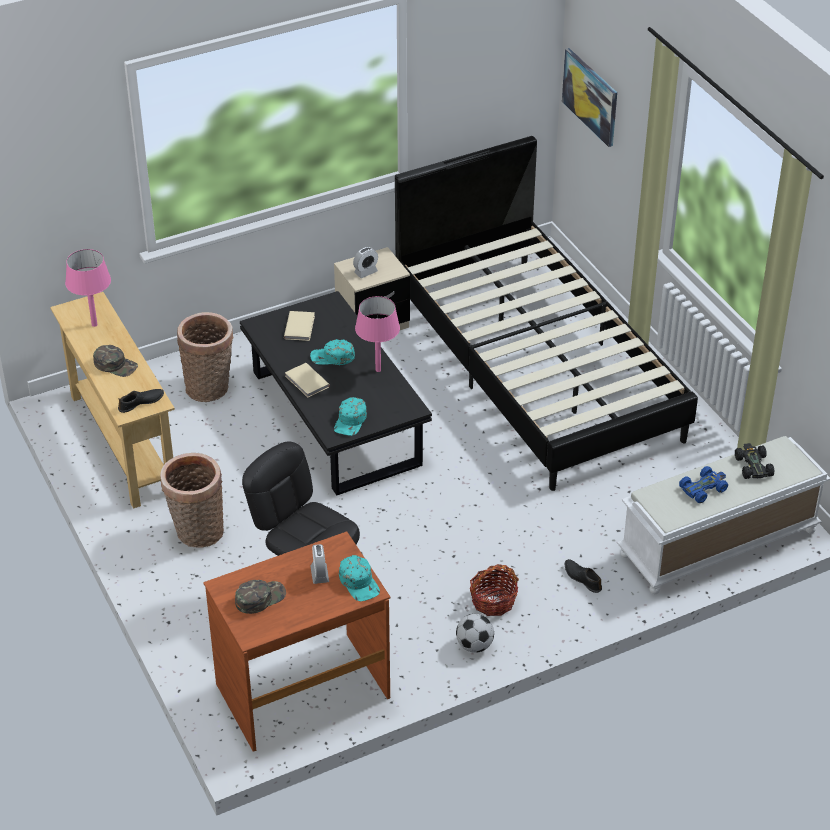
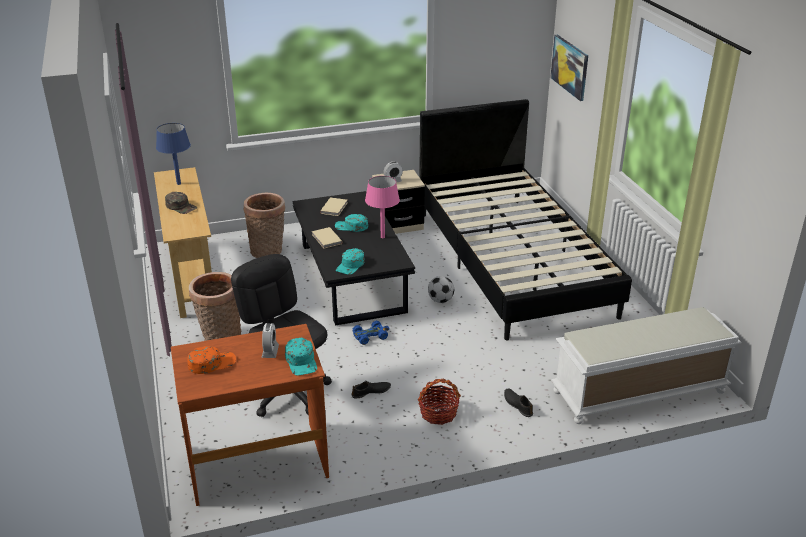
camera: 10 degrees right, 10 degrees down
pink table lamp [65,249,111,327] -> blue table lamp [156,123,191,185]
black shoe [118,389,164,413] -> black shoe moved to [351,381,391,399]
green cap [235,580,286,614] -> orange cap [187,346,236,374]
football [456,614,494,653] -> football moved to [428,276,454,303]
blue toy car [679,466,728,503] -> blue toy car moved to [353,321,390,345]
black toy car [735,443,774,479] -> none

